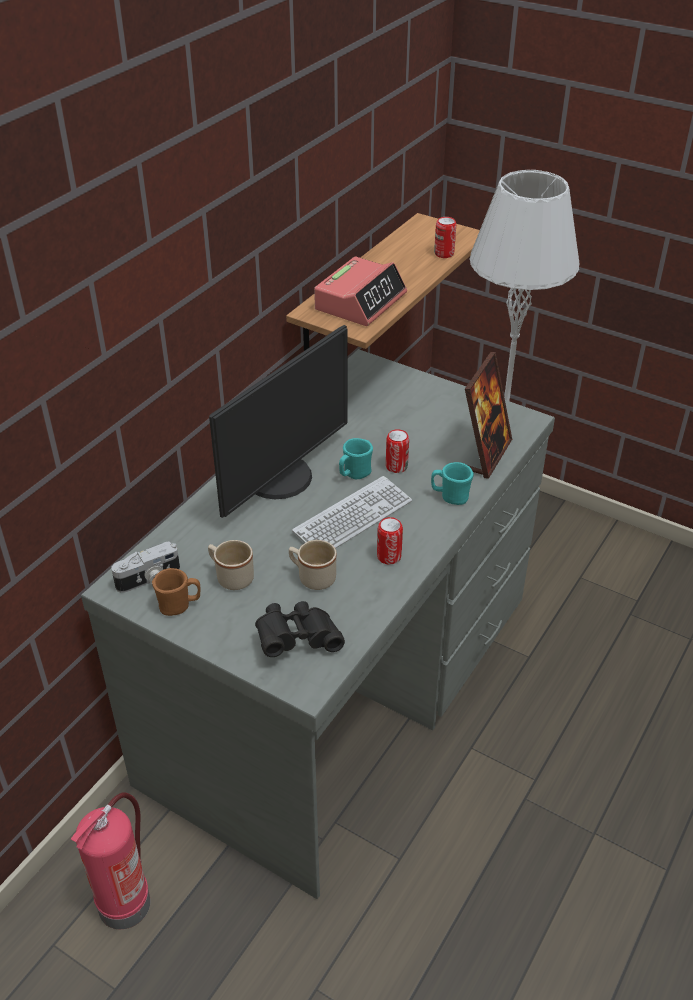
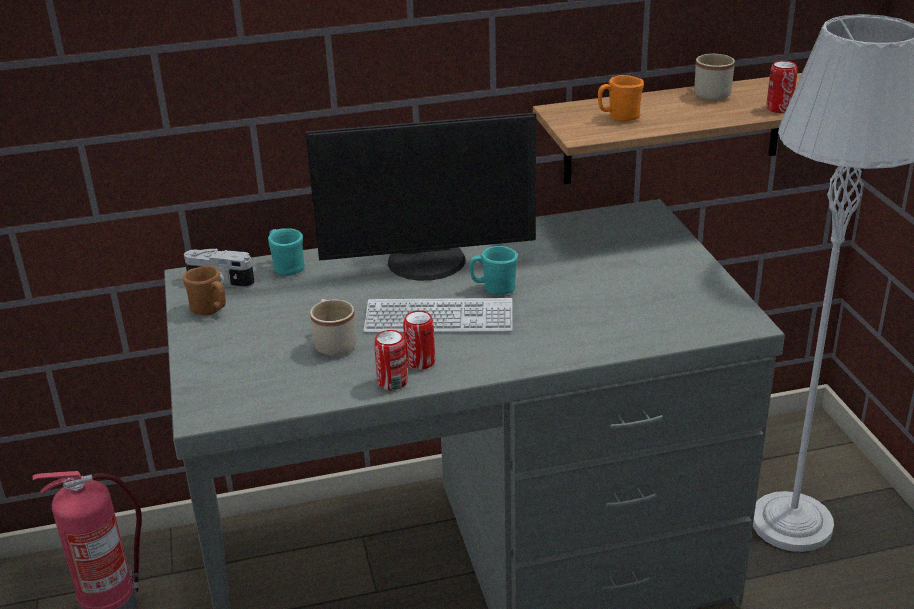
camera: 45 degrees right, 10 degrees down
beige mug [208,540,254,590] -> beige mug moved to [694,54,735,101]
black binoculars [255,601,345,657] -> none
alarm clock [314,256,407,326] -> orange mug [598,75,644,121]
can [386,429,409,473] -> can moved to [374,330,408,390]
turquoise mug [431,462,474,505] -> turquoise mug moved to [268,228,305,276]
picture frame [465,352,512,478] -> none

